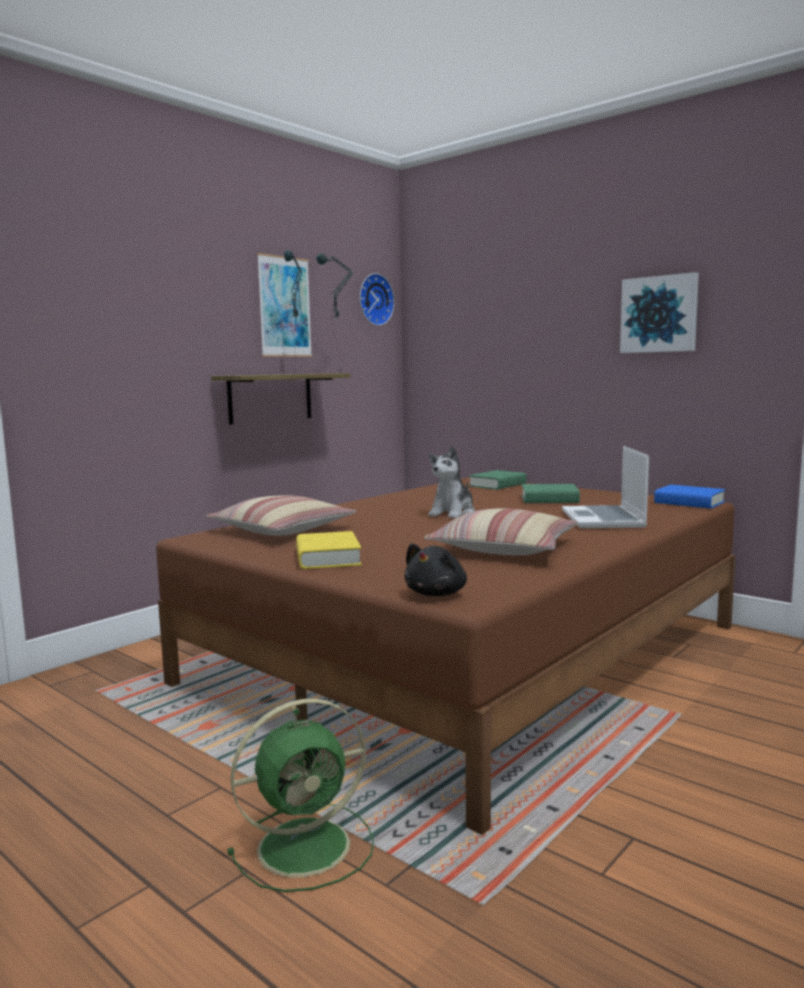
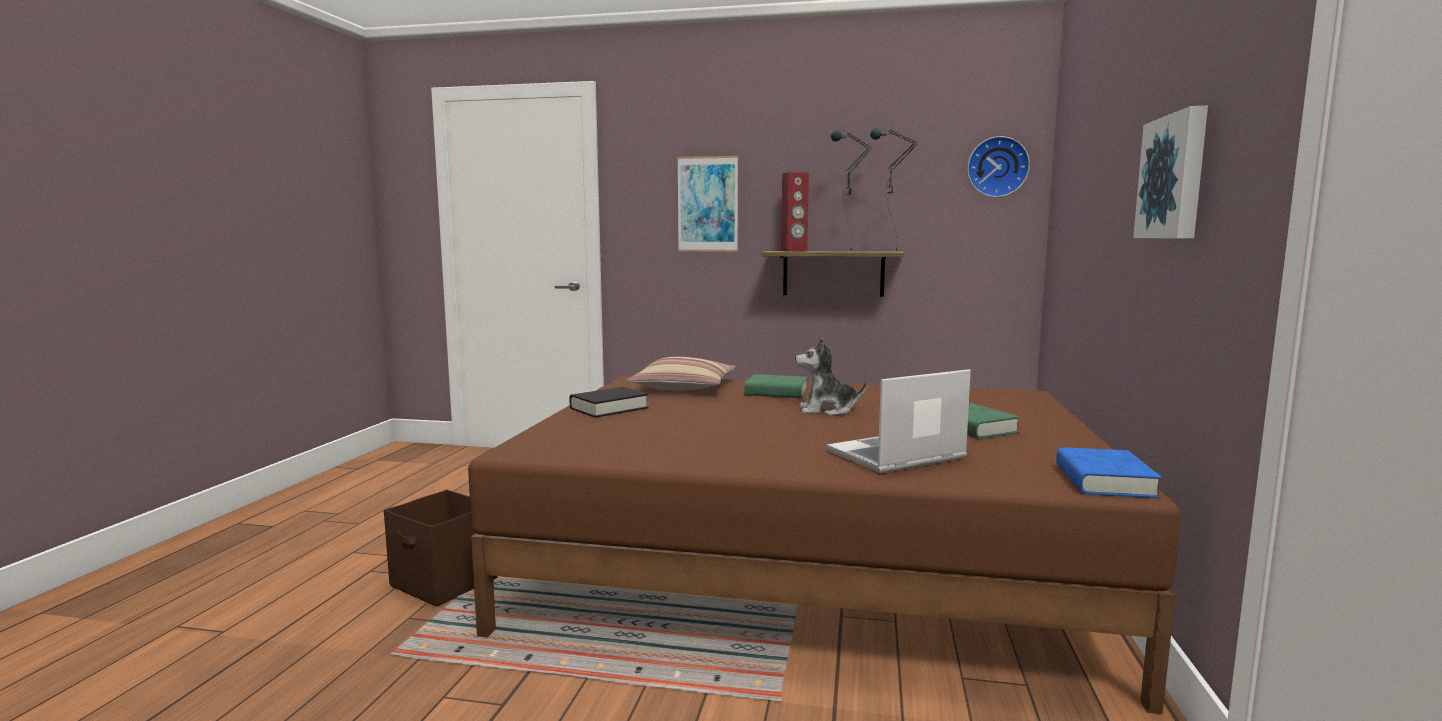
camera: 60 degrees right, 0 degrees up
green fan [227,699,374,892] -> brown storage box [384,490,498,607]
picture [257,253,312,357] -> picture moved to [677,156,738,252]
yellow book [296,531,362,569] -> black book [569,387,649,418]
black plush toy [404,543,467,596] -> none
pillow [424,508,578,555] -> none
green book [469,470,527,490] -> green book moved to [744,374,808,398]
none -> red speaker [781,172,809,251]

